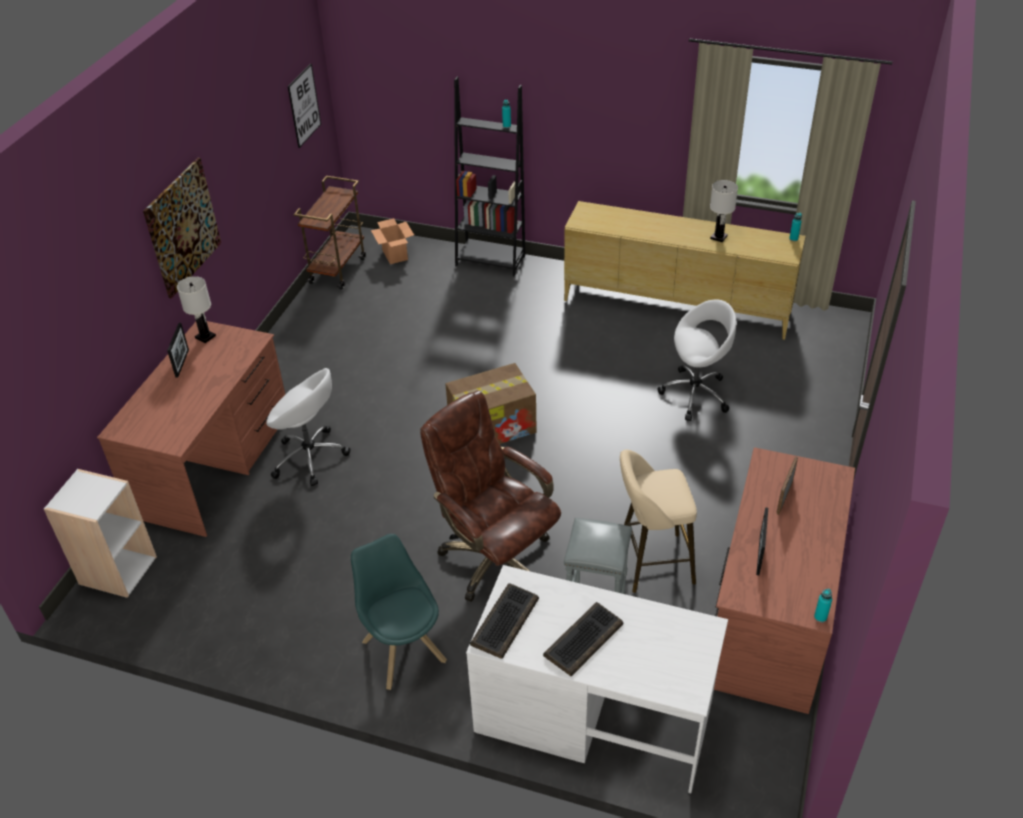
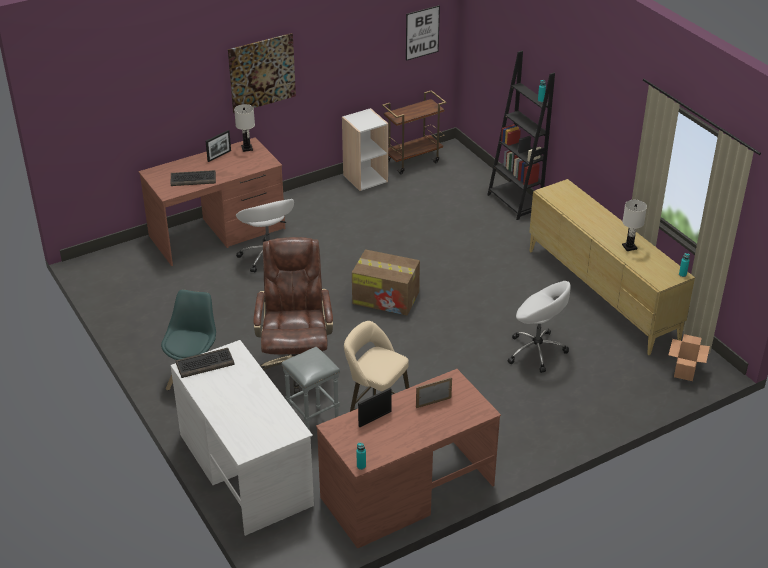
camera: 40 degrees right, 5 degrees down
bookcase [44,469,157,598] -> bookcase moved to [342,108,388,191]
cardboard box [371,218,414,264] -> cardboard box moved to [669,334,710,381]
keyboard [543,602,623,676] -> keyboard moved to [171,170,216,186]

